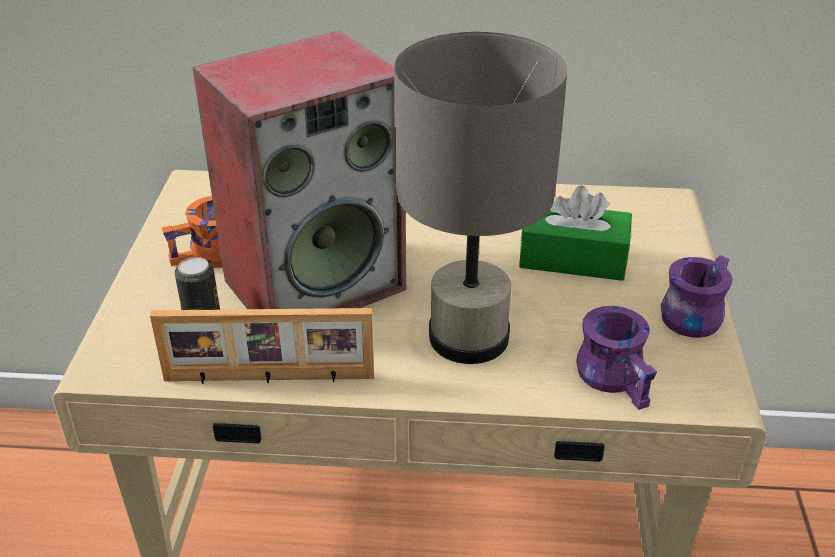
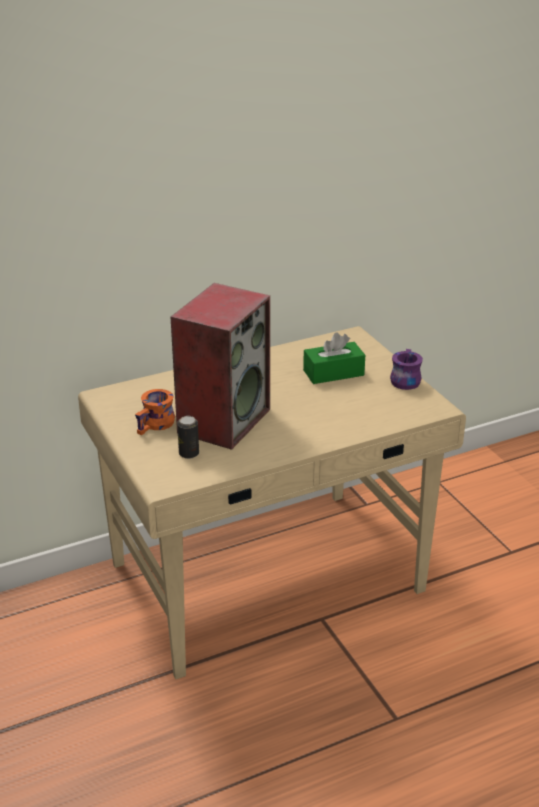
camera: 30 degrees left, 5 degrees down
picture frame [150,308,374,384] -> none
grey table lamp [394,32,567,364] -> none
purple mug [576,306,657,410] -> none

